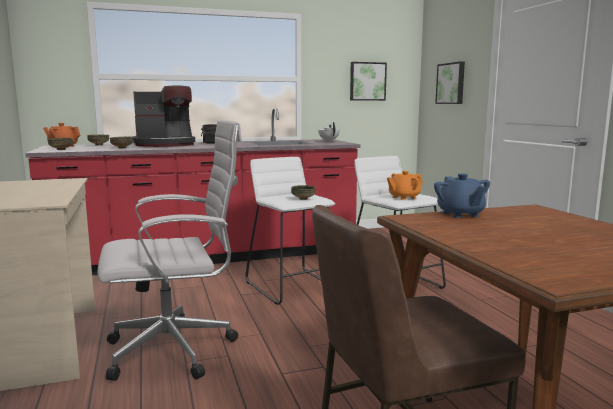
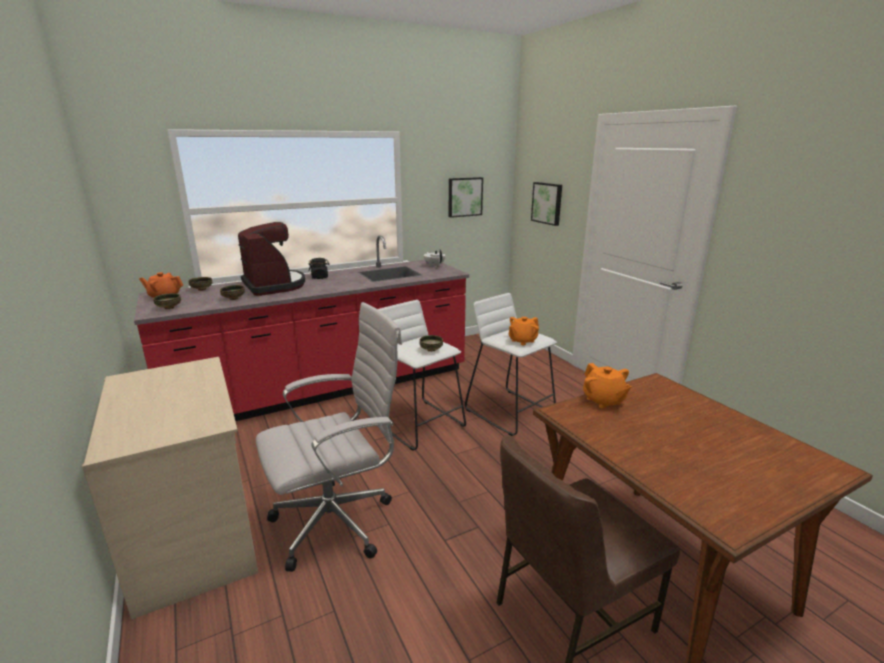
camera: 10 degrees left, 10 degrees up
coffee machine [132,85,195,147] -> coffee machine turned 90 degrees counterclockwise [238,222,305,296]
blue teapot [434,173,490,218] -> orange teapot [583,363,631,409]

